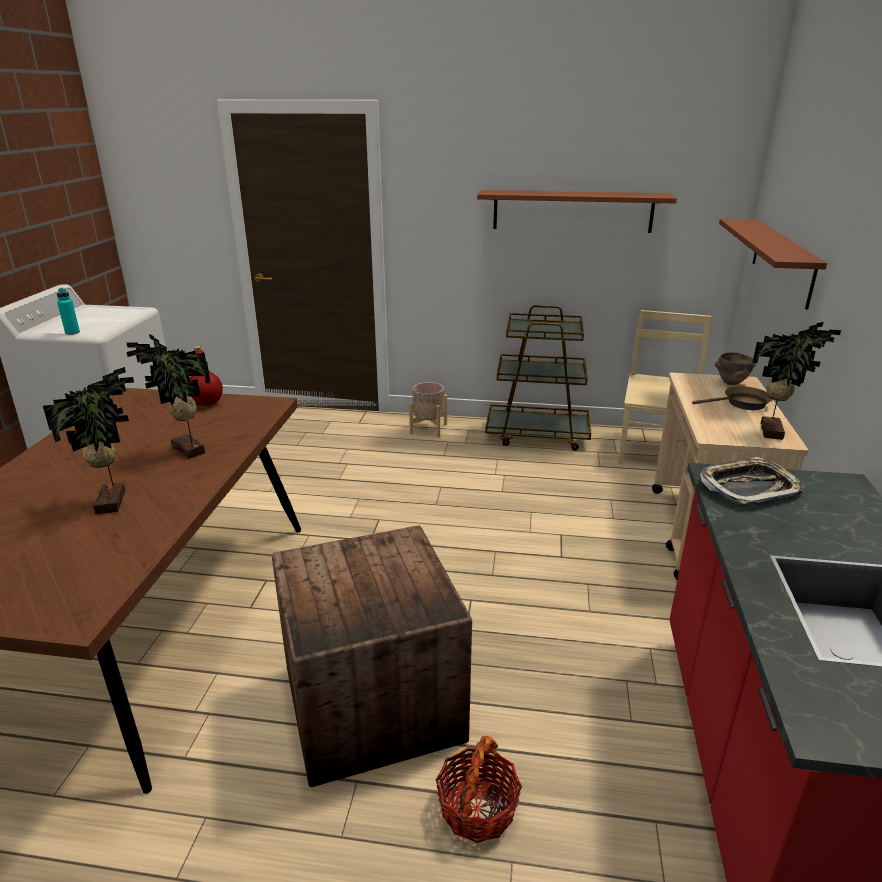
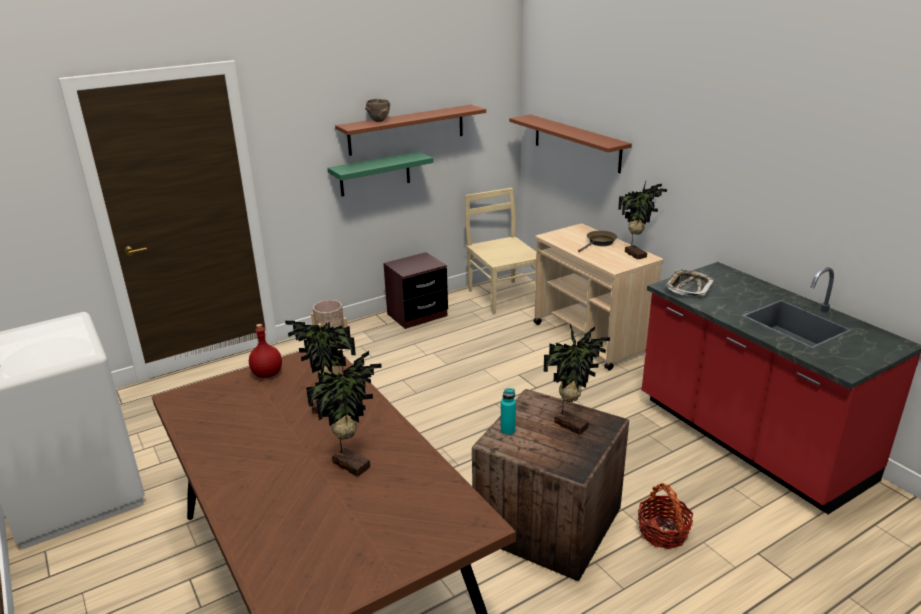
camera: 40 degrees left, 0 degrees up
turquoise bottle [57,288,80,335] -> turquoise bottle moved to [501,388,516,435]
brown cart [485,305,591,451] -> brown nightstand [383,252,448,329]
brown bowl [715,352,757,385] -> brown bowl moved to [365,99,390,122]
none -> green shelf [327,151,433,196]
none -> potted plant [544,324,610,435]

